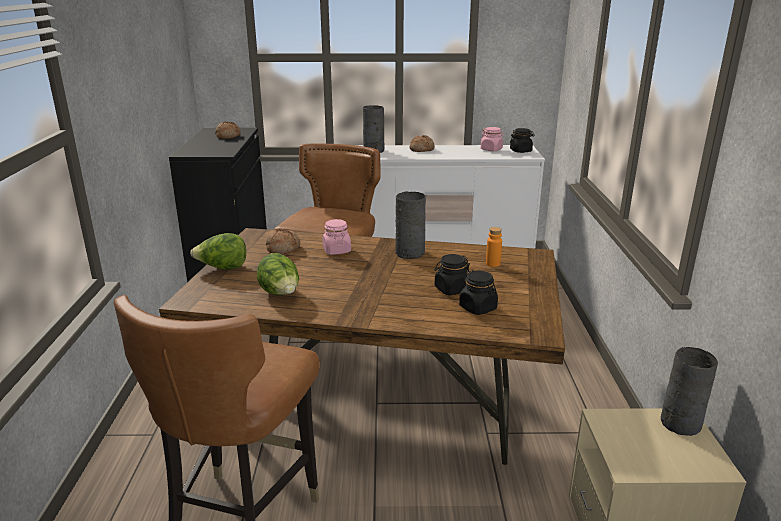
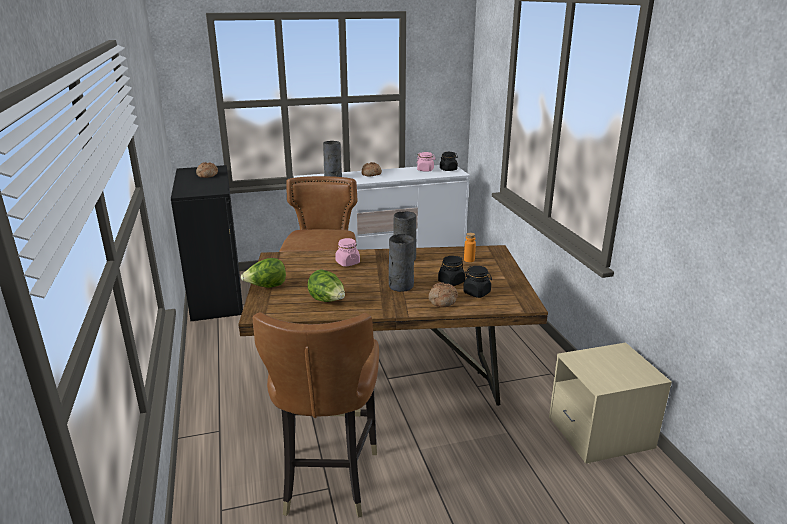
camera: 15 degrees left, 0 degrees up
bread [266,229,300,255] -> bread moved to [428,282,458,307]
grey vase [661,347,718,436] -> grey vase moved to [389,234,414,292]

